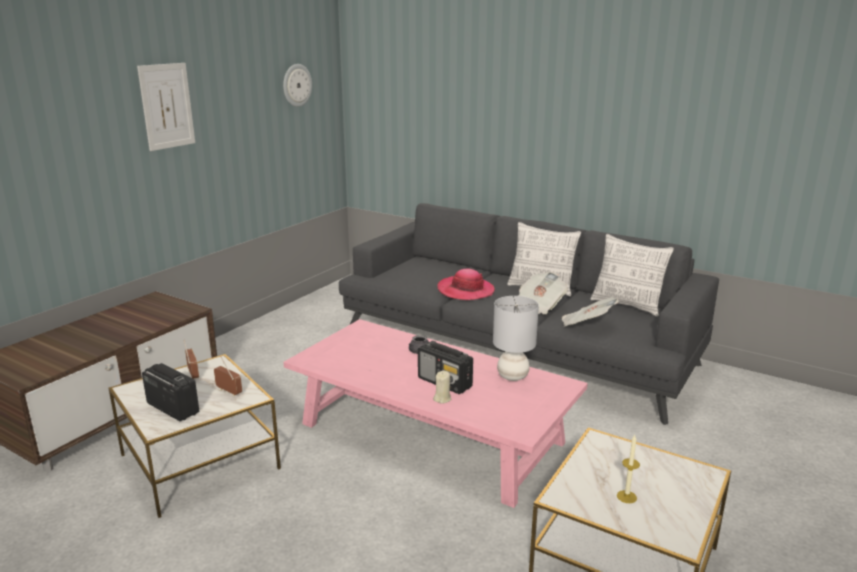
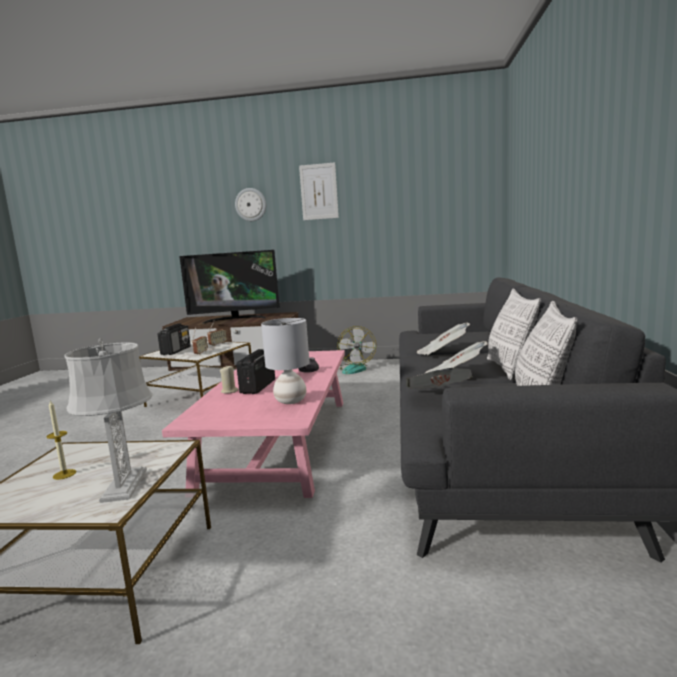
camera: 65 degrees right, 10 degrees down
wall clock [283,64,312,107] -> wall clock moved to [235,188,266,221]
hat [437,269,495,300] -> newspaper [416,323,470,356]
none -> grey table lamp [64,338,153,503]
none -> television [179,250,279,323]
none -> fan [338,326,376,374]

